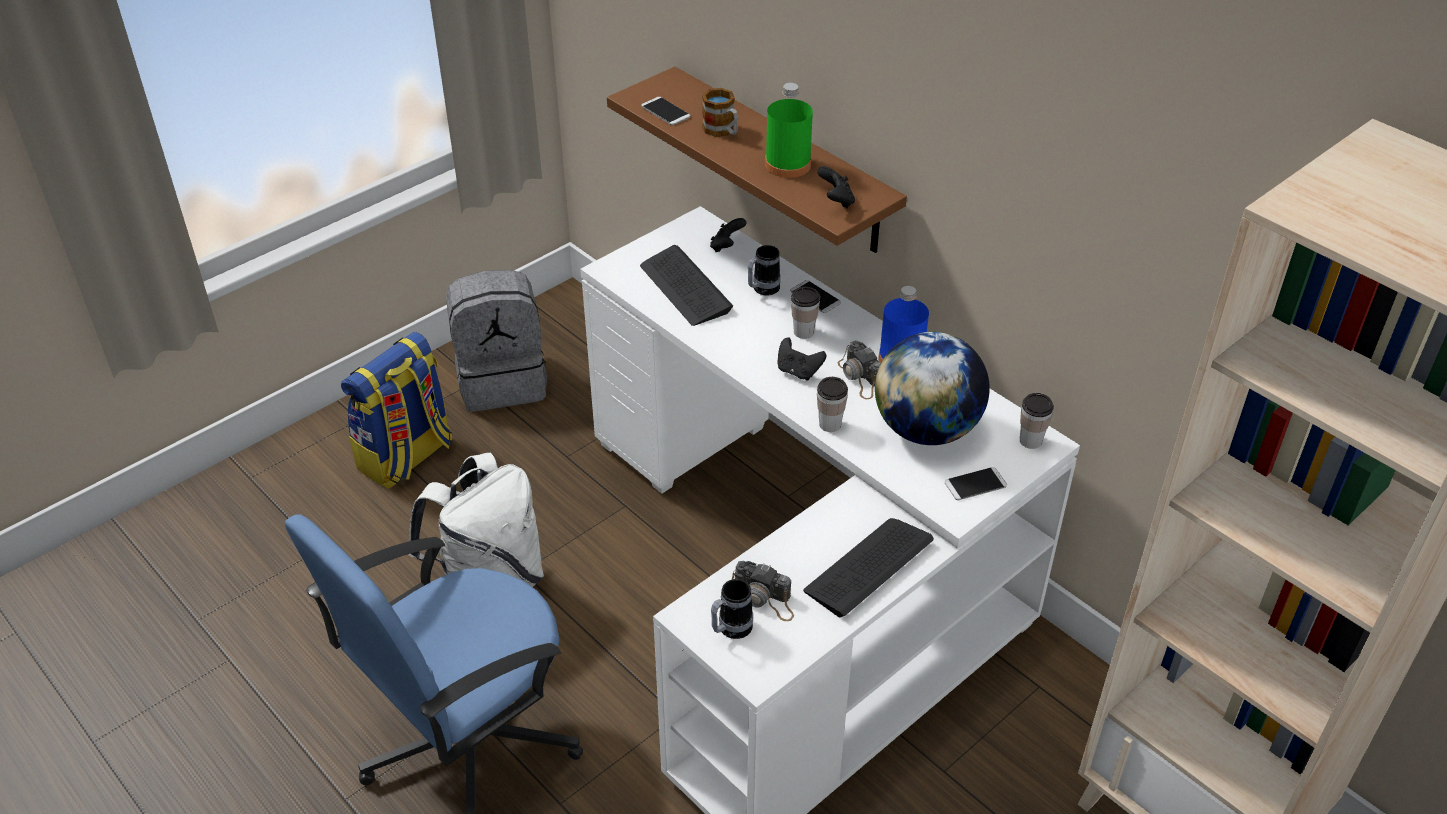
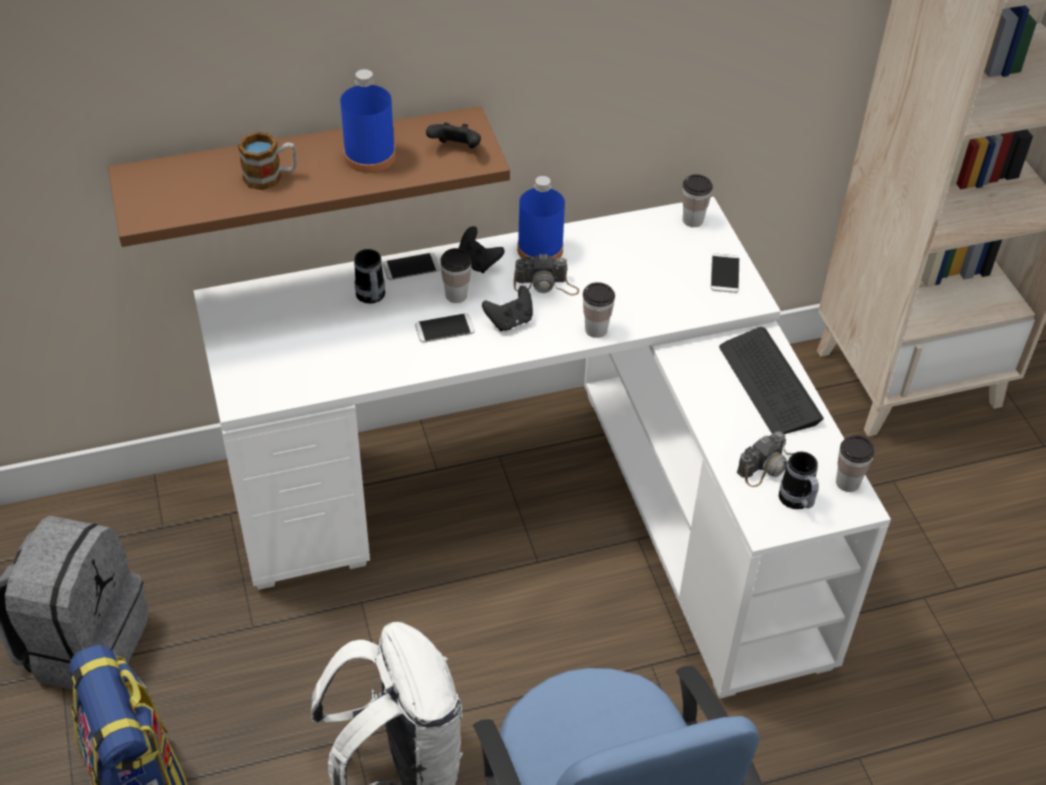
camera: 65 degrees left, 5 degrees up
keyboard [640,245,733,326] -> none
phone [641,97,690,125] -> phone moved to [415,313,475,343]
black game controller [710,218,746,252] -> black game controller moved to [459,226,505,273]
green bottle [765,83,813,178] -> blue bottle [340,69,396,173]
globe [875,332,990,445] -> none
none -> cup [836,435,875,492]

